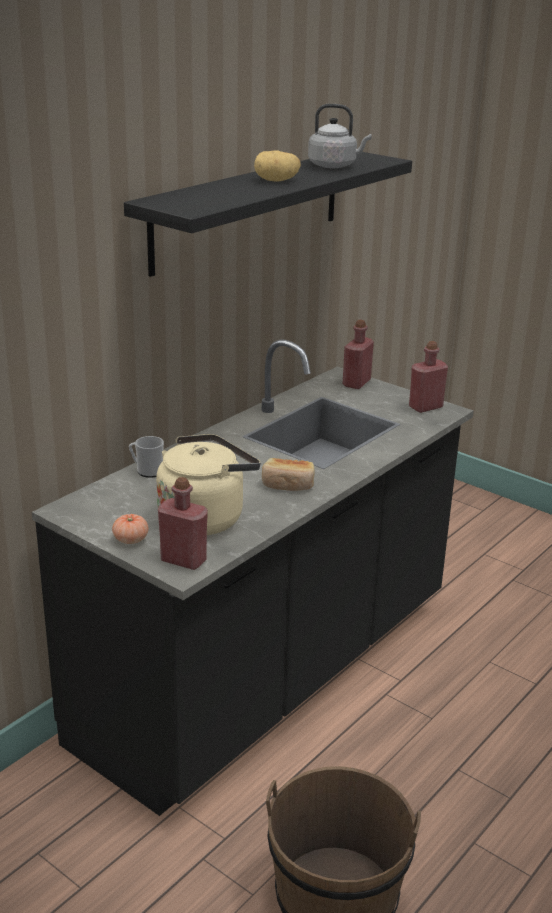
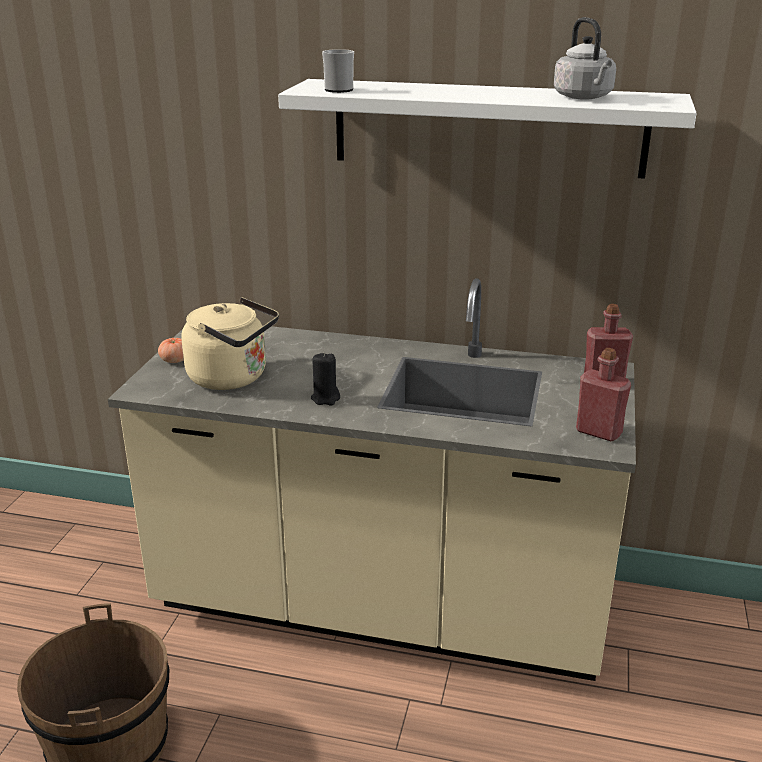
camera: 65 degrees right, 0 degrees up
black counter [32,339,474,816] -> beige counter [108,278,636,681]
black shelf [124,152,412,277] -> white shelf [278,79,697,179]
mug [129,436,164,478] -> mug moved to [322,49,354,93]
red bottle [158,477,208,570] -> none
potato [254,150,301,182] -> none
bread [262,458,315,491] -> black candle [311,352,340,405]

